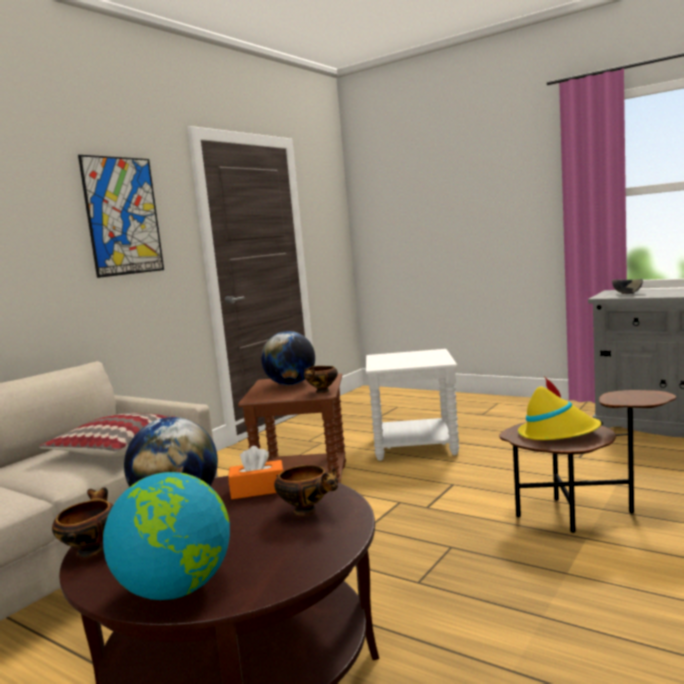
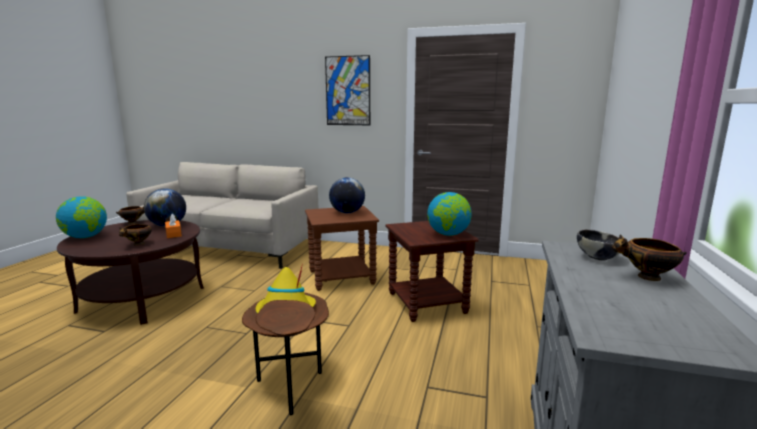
camera: 70 degrees right, 5 degrees up
pillow [39,413,174,457] -> none
bowl [304,366,338,393] -> bowl moved to [612,235,687,281]
white side table [366,349,459,461] -> brown side table [385,221,479,322]
none -> globe [427,192,472,236]

